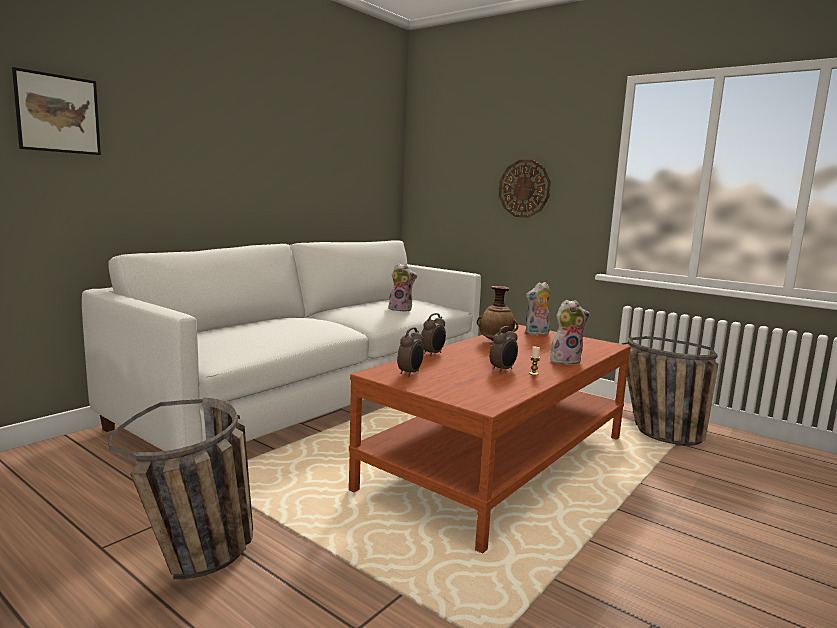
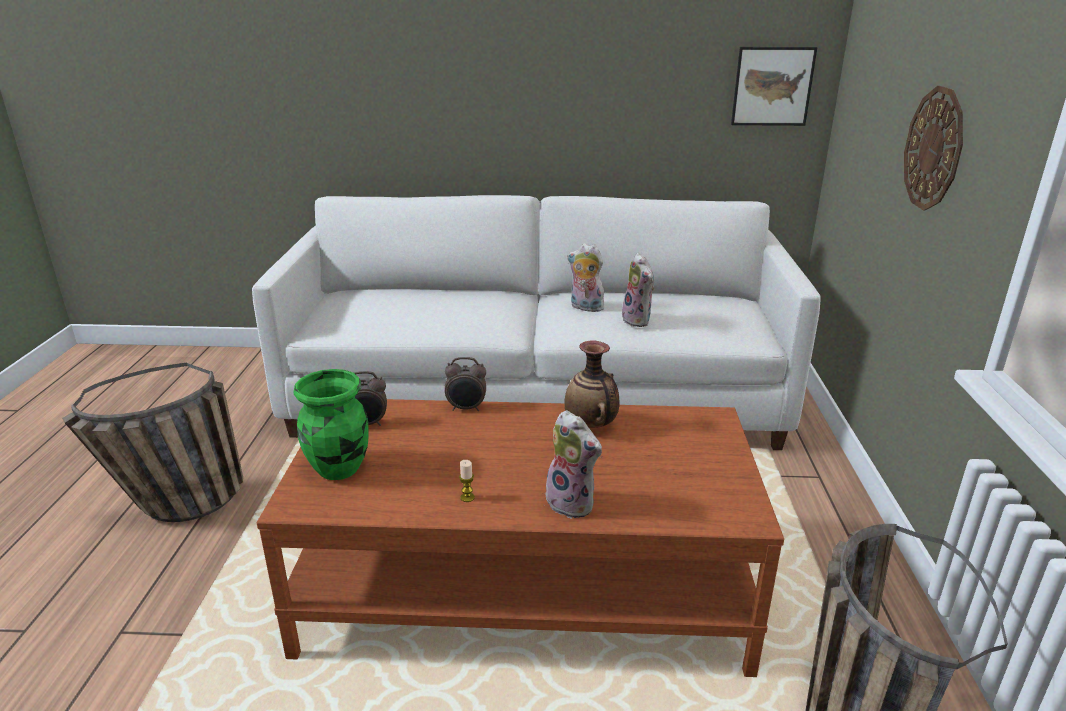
camera: 55 degrees right, 15 degrees up
picture [12,67,101,155] -> picture moved to [731,47,817,126]
alarm clock [489,326,518,372] -> none
plush toy [525,282,550,336] -> plush toy moved to [567,243,606,312]
none -> green vase [294,369,369,480]

